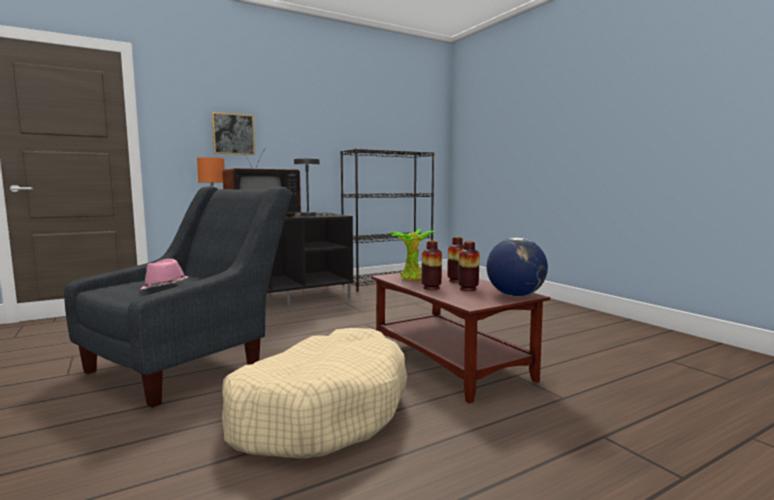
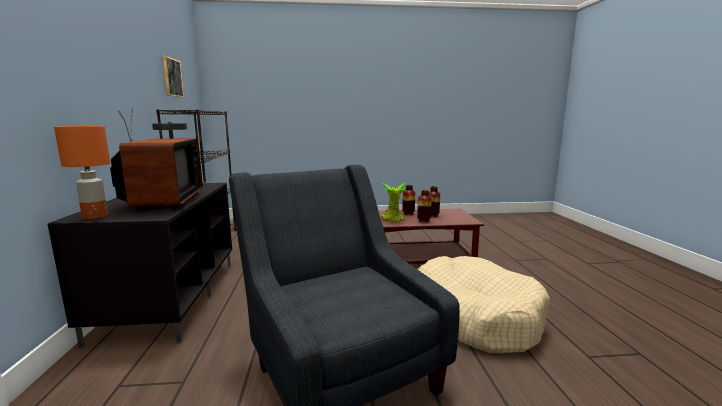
camera: 65 degrees left, 5 degrees up
pink hat [140,259,189,289] -> none
picture [212,112,255,155] -> picture moved to [163,56,184,98]
globe [487,237,548,296] -> none

